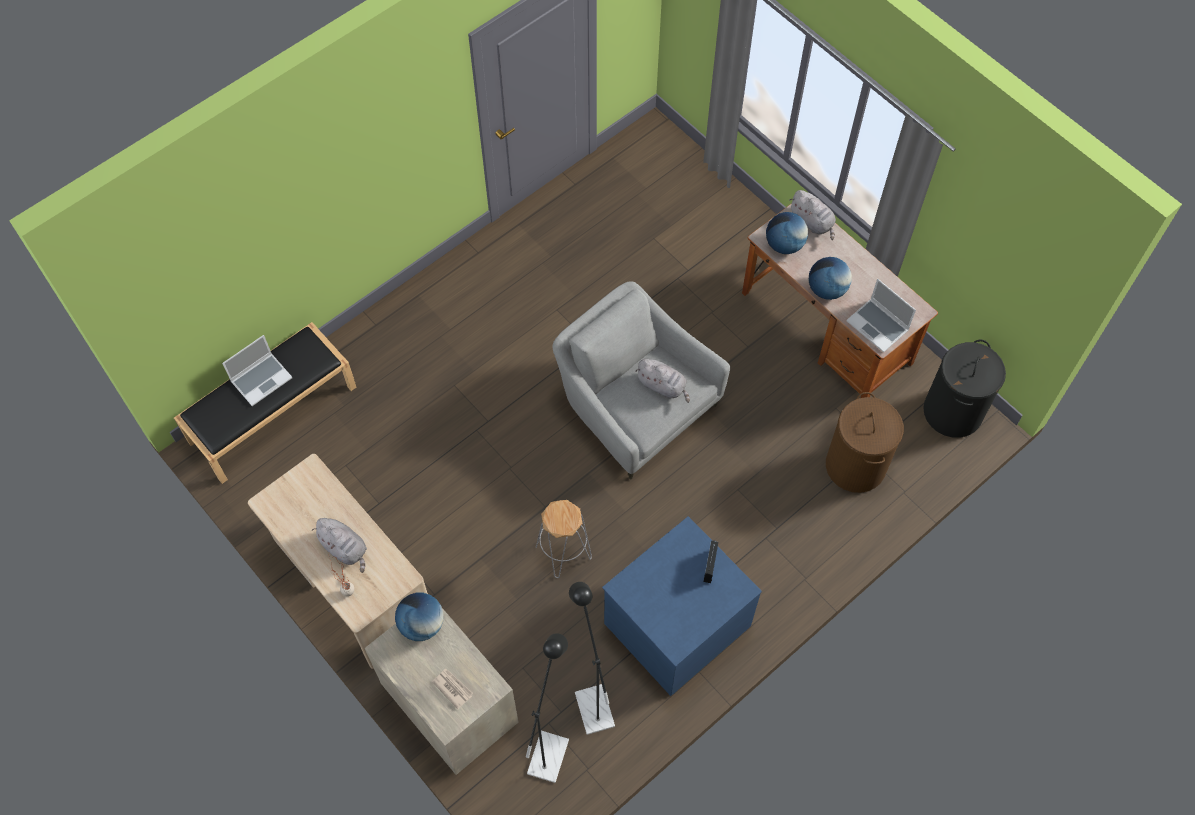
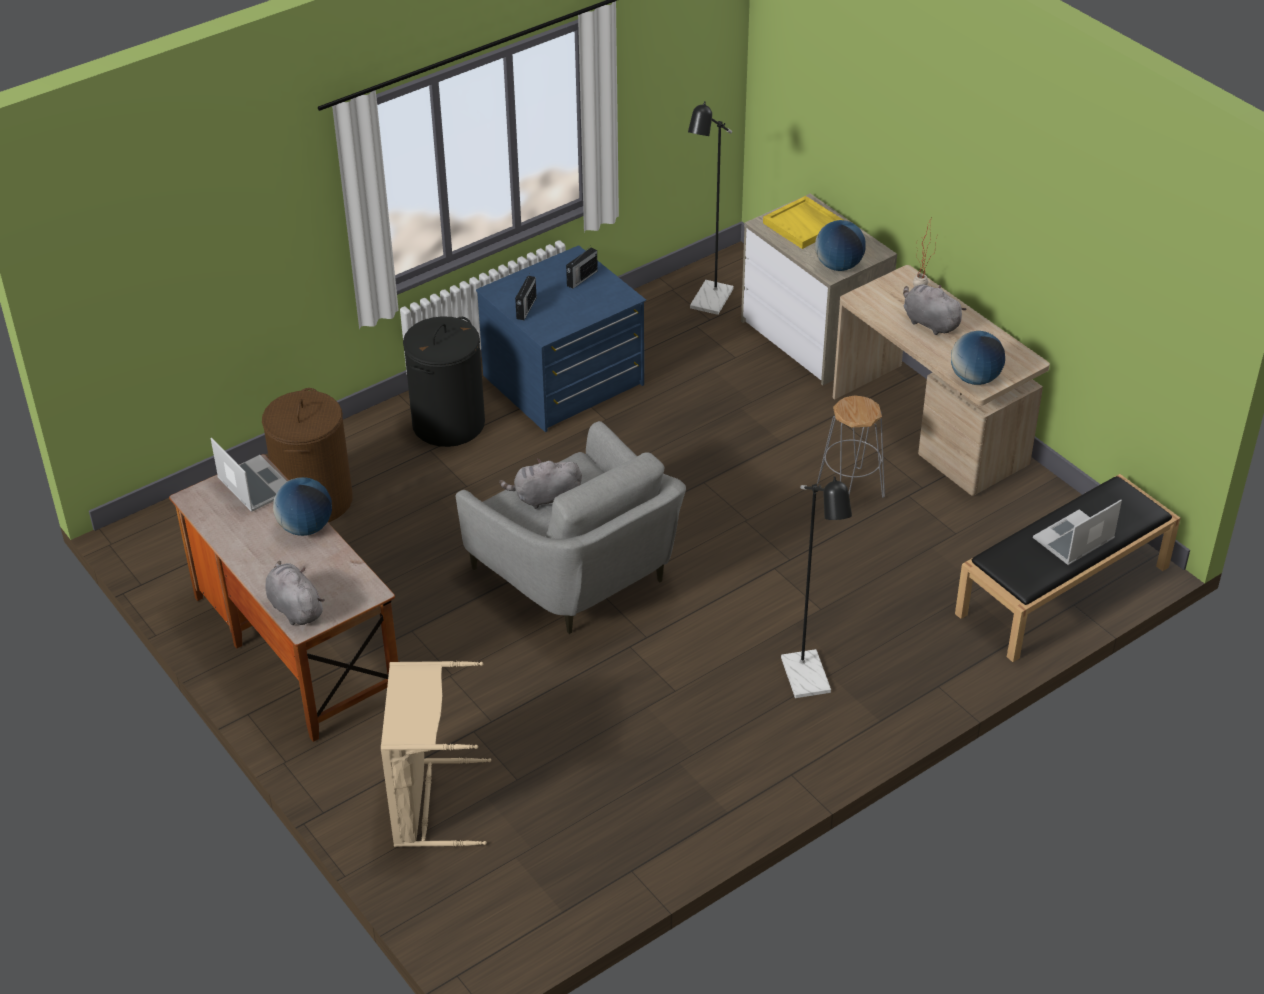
camera: 175 degrees left, 20 degrees down
newspaper [432,669,473,709] -> yellow tray [763,196,843,249]
grey stool [536,500,592,578] -> grey stool moved to [817,395,885,498]
black floor lamp [569,582,615,735] -> black floor lamp moved to [781,477,852,698]
grey plush toy [635,359,690,403] -> grey plush toy turned 45 degrees counterclockwise [499,458,582,509]
globe [766,212,808,254] -> globe moved to [951,331,1005,385]
black laundry basket [923,340,1006,438] -> black laundry basket moved to [403,316,485,447]
none -> beige laundry basket [381,661,491,847]
none -> radio [566,245,598,289]

